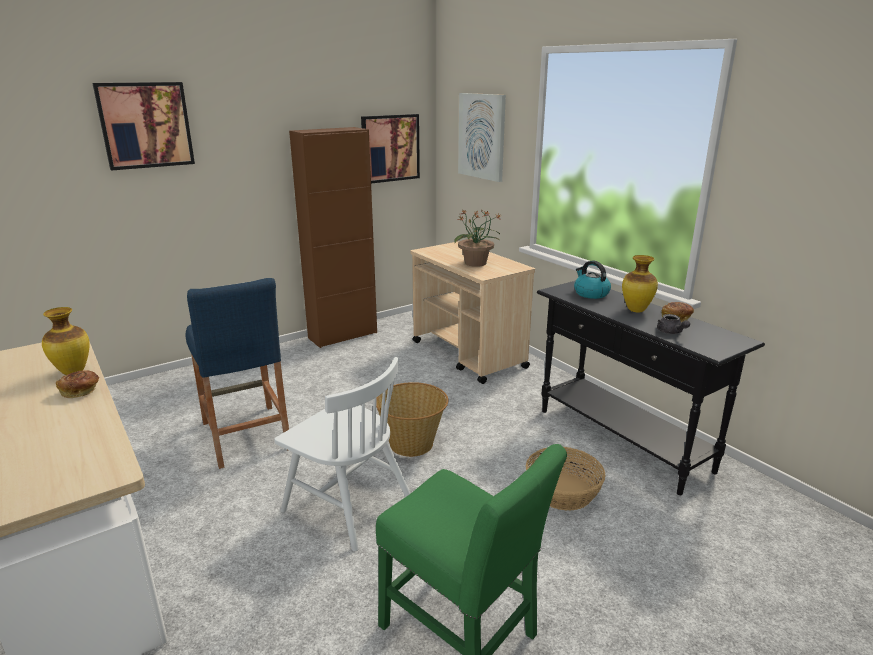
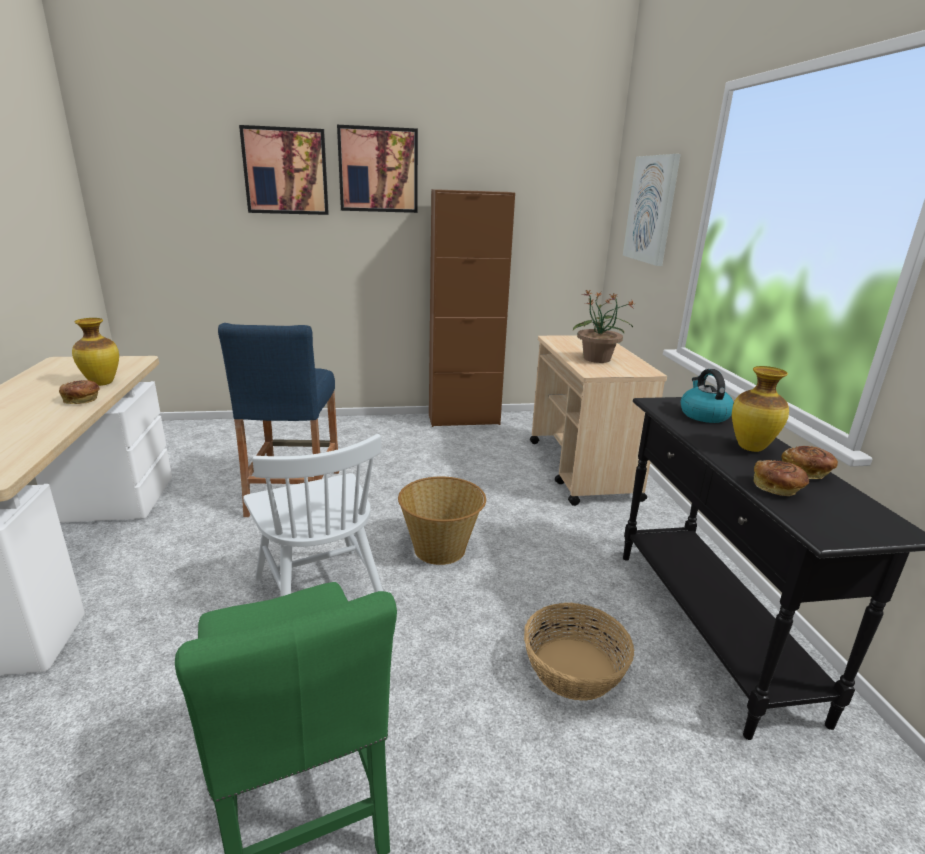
camera: 25 degrees right, 0 degrees up
picture [361,114,420,183] -> picture moved to [337,125,418,213]
grey teapot [657,314,690,334] -> bread [753,460,809,496]

